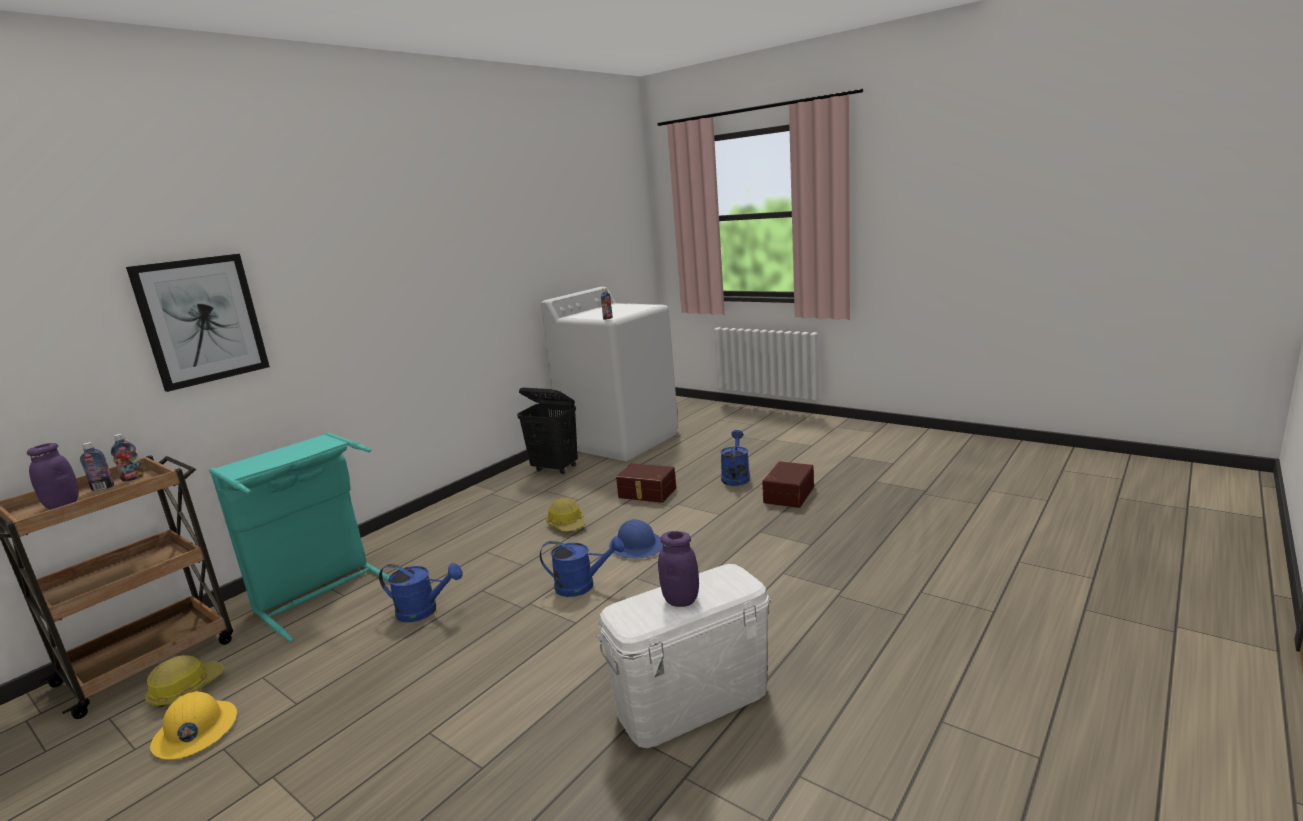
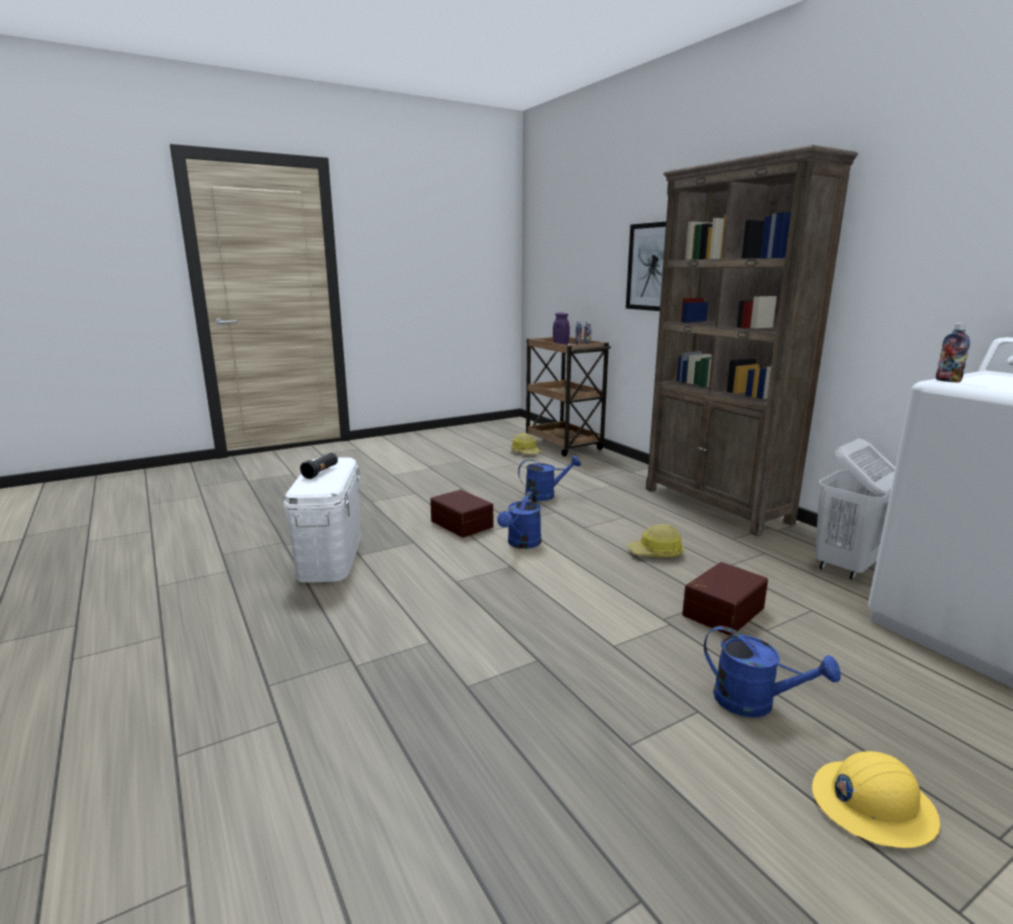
camera: 110 degrees right, 0 degrees up
yellow hard hat [150,691,237,760] -> yellow hard hat moved to [812,751,940,848]
turquoise laundry basket [209,432,390,642] -> none
blue watering can [379,563,463,622] -> blue watering can turned 135 degrees counterclockwise [518,455,581,501]
black laundry basket [517,388,578,475] -> white laundry basket [815,438,895,580]
blue hard hat [609,519,663,559] -> none
purple jar [658,531,699,607] -> black flashlight [300,453,338,479]
brown storage box [762,461,814,508] -> brown storage box moved to [430,489,493,538]
none -> brown bookcase [646,145,858,536]

